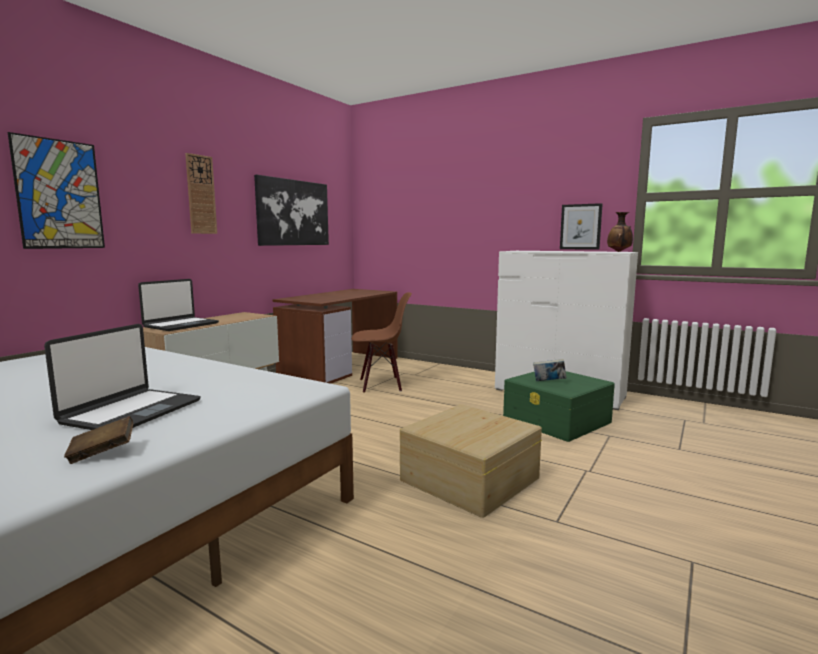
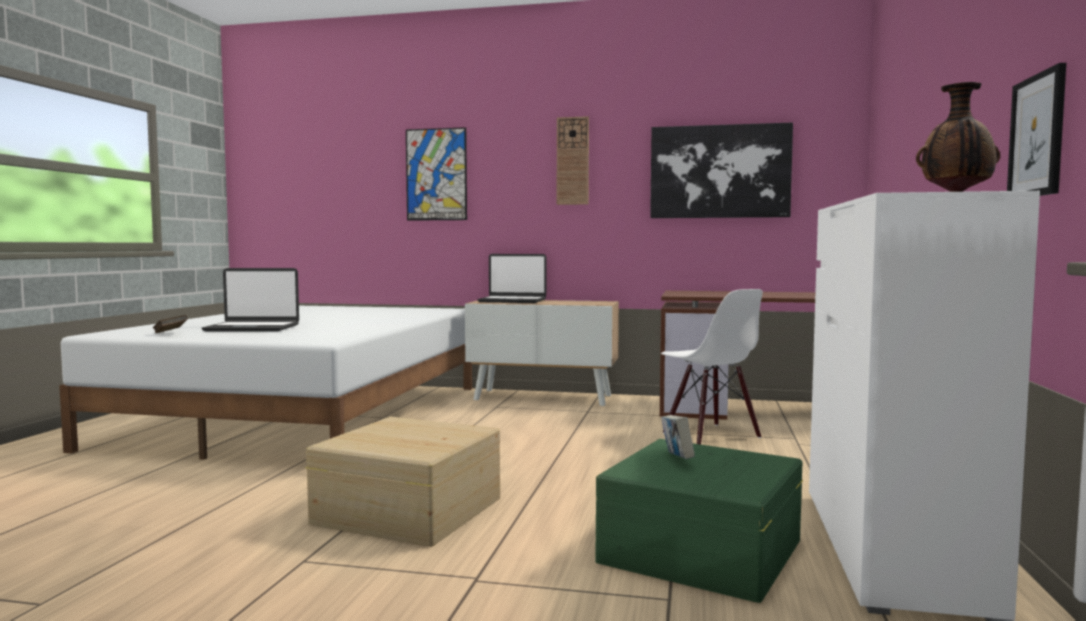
camera: 70 degrees right, 5 degrees down
brown chair [351,292,412,392] -> white chair [661,289,763,444]

